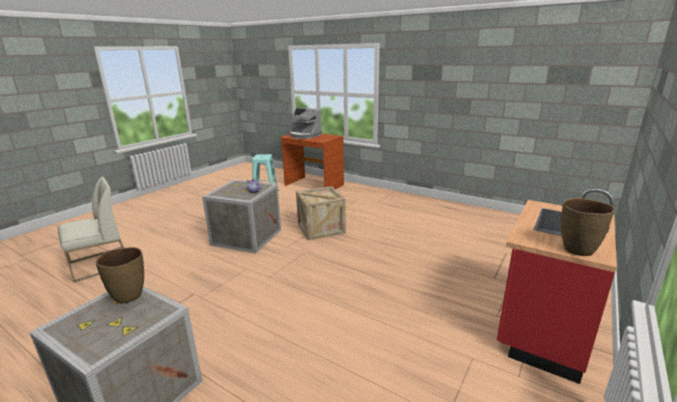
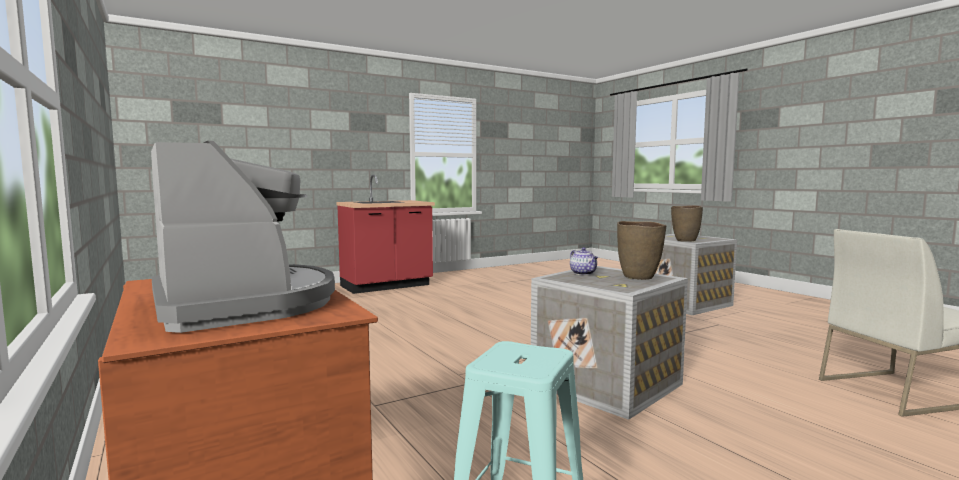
camera: 155 degrees left, 15 degrees down
crate [296,186,346,240] -> none
brown vase [561,198,615,256] -> brown vase moved to [617,221,666,280]

